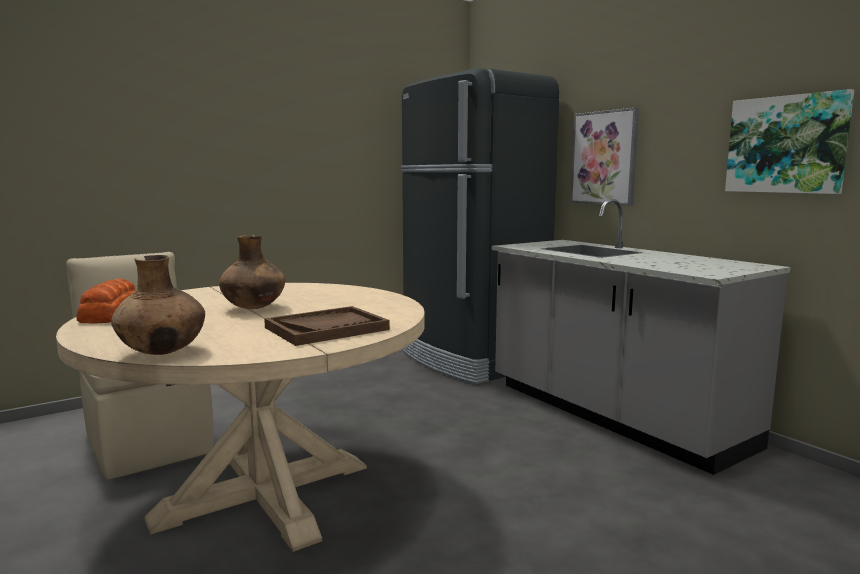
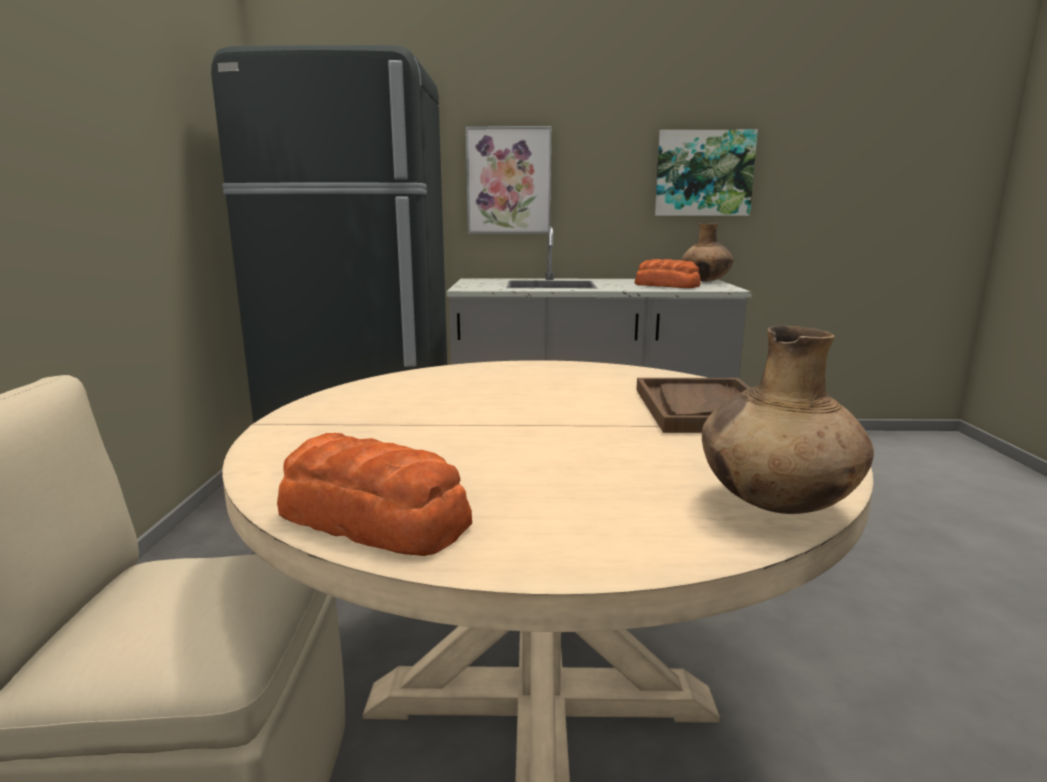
camera: 55 degrees left, 5 degrees up
brown vase [219,235,285,309] -> brown vase moved to [682,223,734,282]
none -> bread [634,259,701,288]

